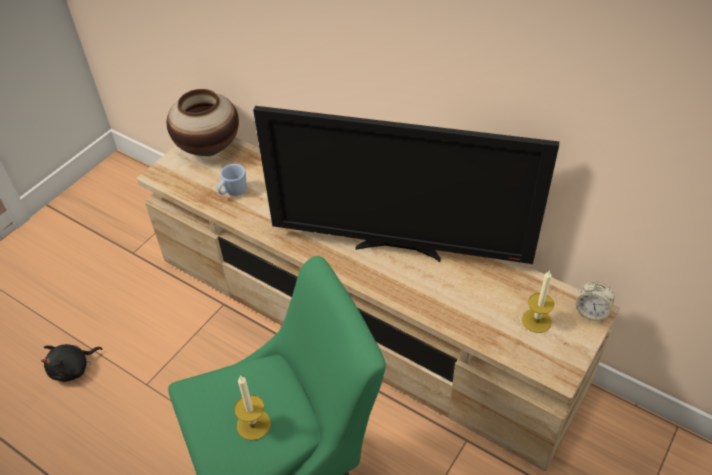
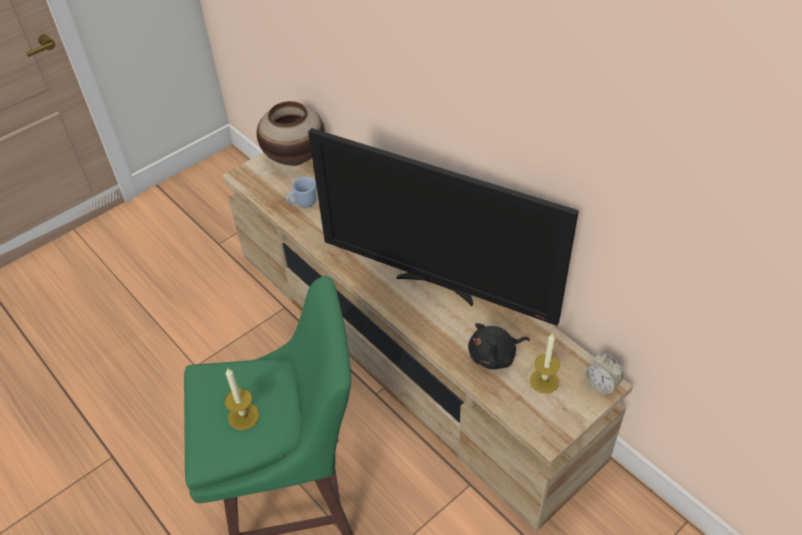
camera: 15 degrees right, 0 degrees up
black plush toy [41,344,102,382] -> black plush toy moved to [468,323,530,369]

